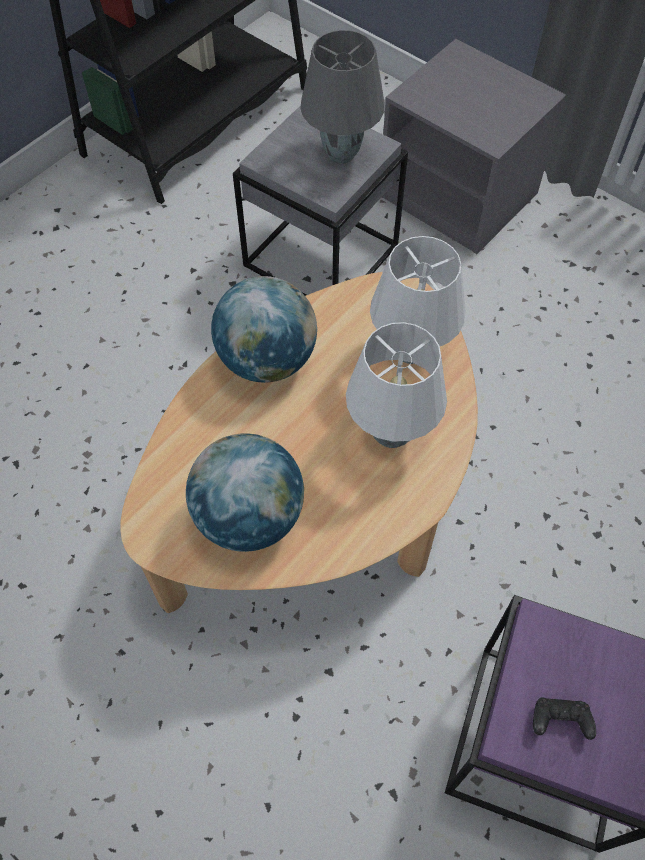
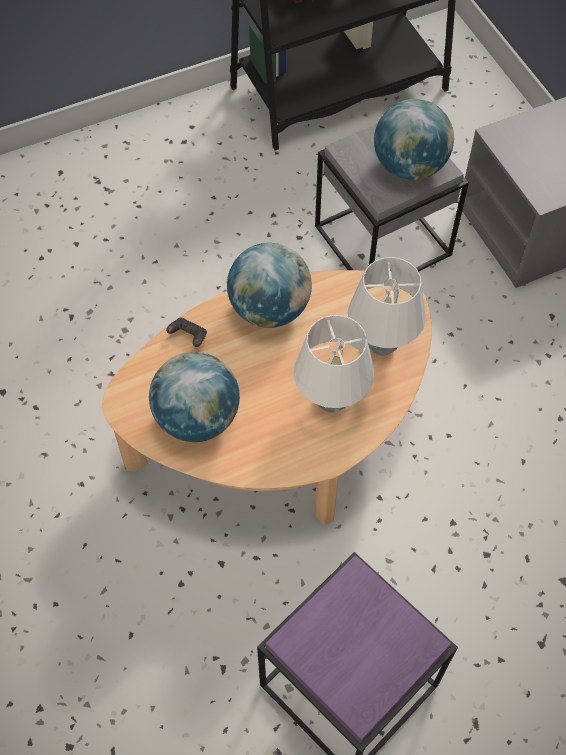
camera: 25 degrees right, 0 degrees up
grey table lamp [300,30,385,164] -> globe [374,99,454,180]
black game controller [533,698,596,740] -> black game controller moved to [166,318,207,347]

